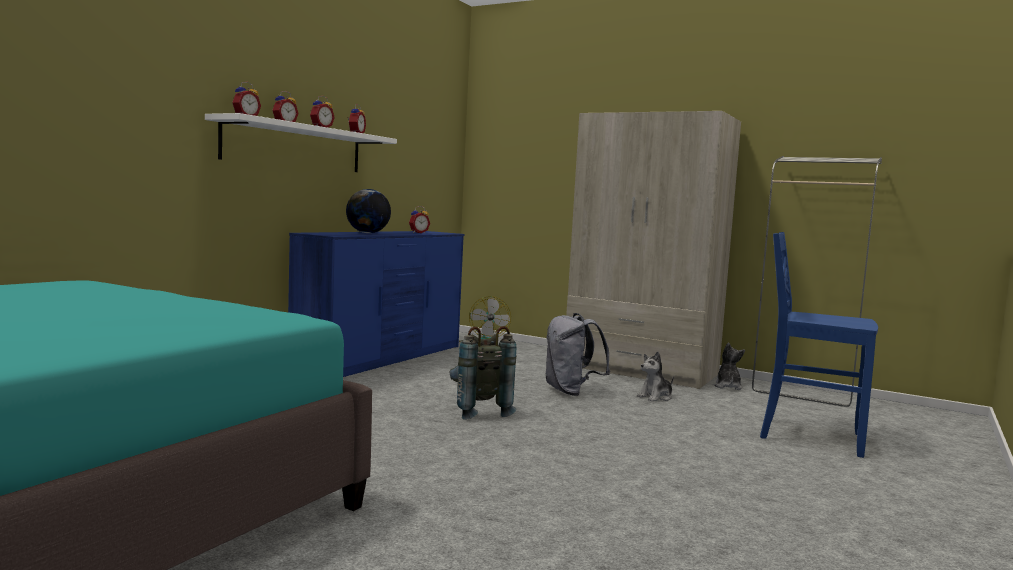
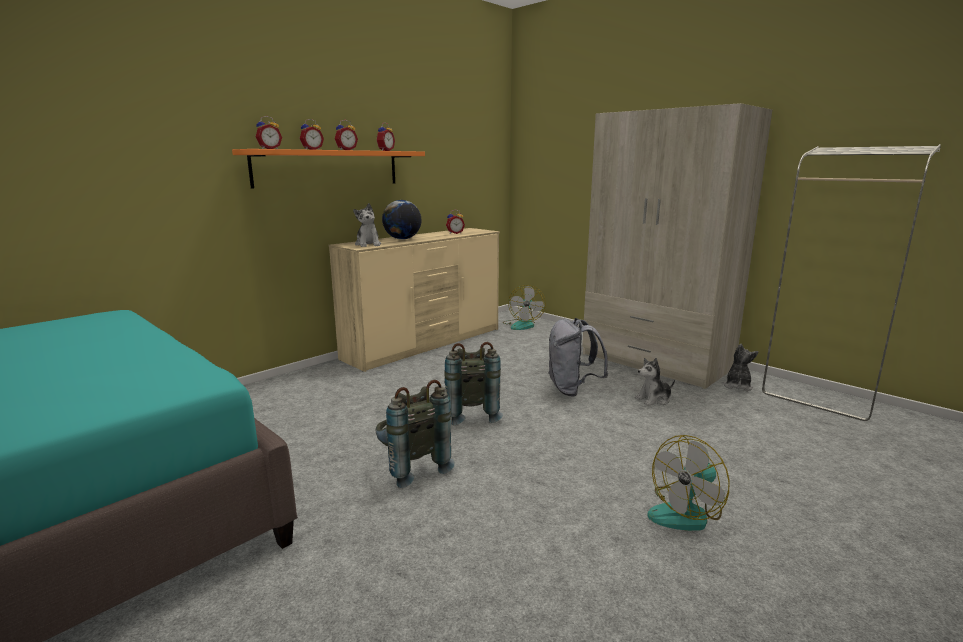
camera: 15 degrees right, 10 degrees up
white shelf [205,113,397,172] -> orange shelf [232,149,425,189]
blue dresser [288,231,464,377] -> beige dresser [329,228,500,372]
blue chair [760,232,878,458] -> none
none -> plush toy [353,203,381,247]
none -> grey backpack [376,380,455,488]
none -> fan [647,435,729,531]

